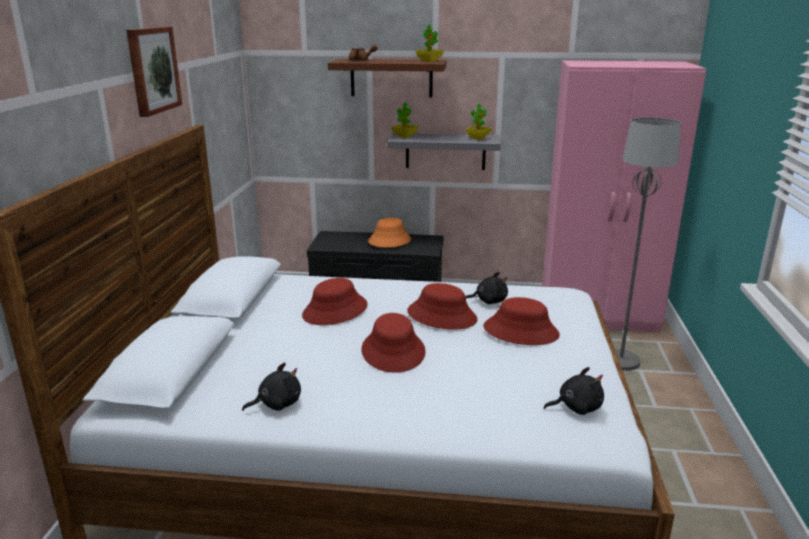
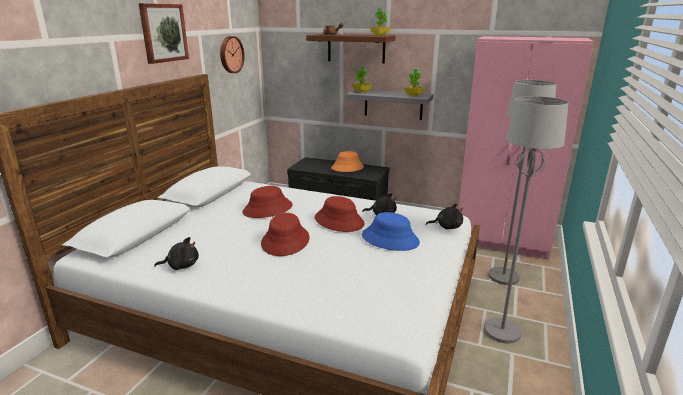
camera: 15 degrees right, 0 degrees up
red hat [483,297,560,345] -> blue hat [362,212,420,251]
black plush toy [544,367,604,415] -> black plush toy moved to [426,204,463,229]
none -> wall clock [220,36,245,73]
none -> grey floor lamp [484,96,569,343]

